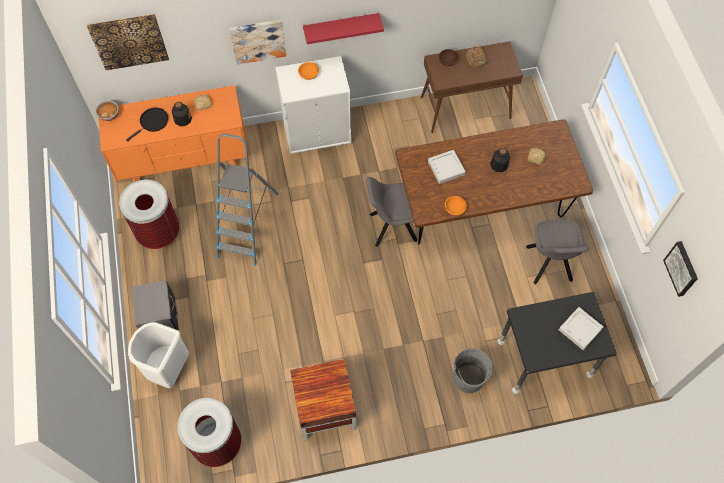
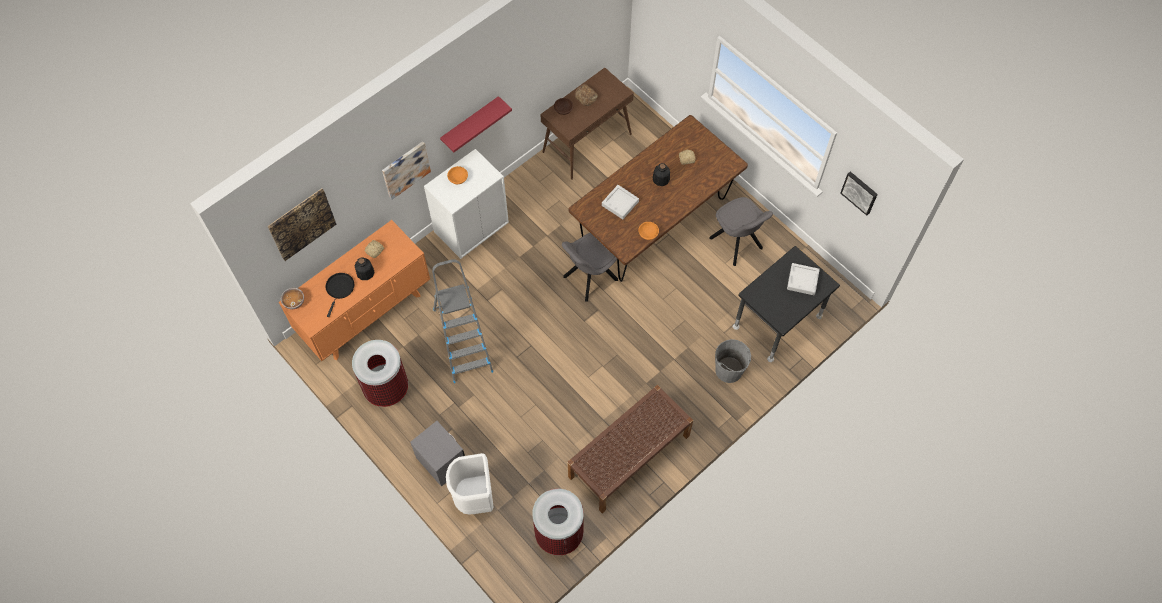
camera: 30 degrees left, 0 degrees up
nightstand [290,359,356,440] -> brown bench [567,385,693,514]

